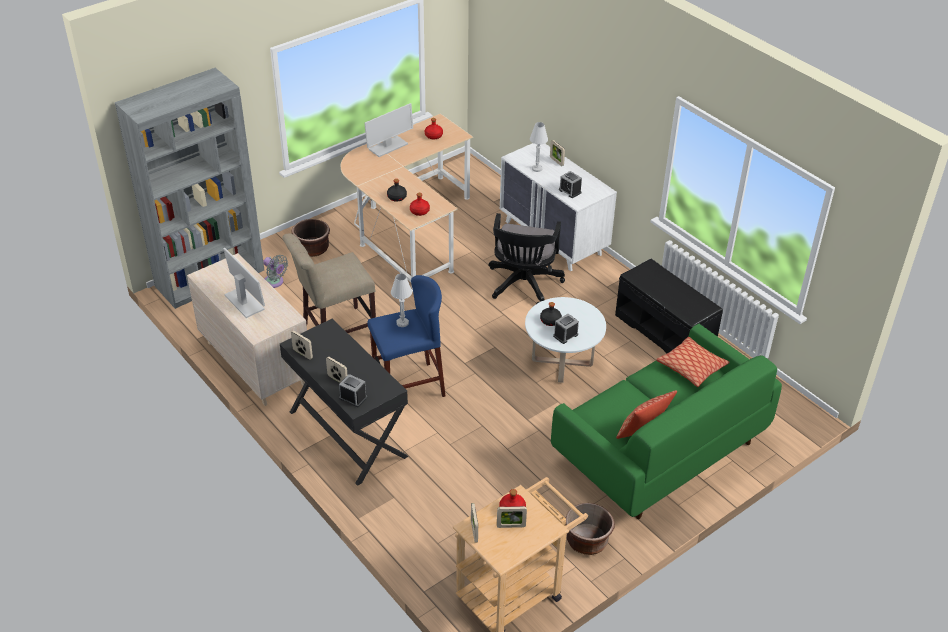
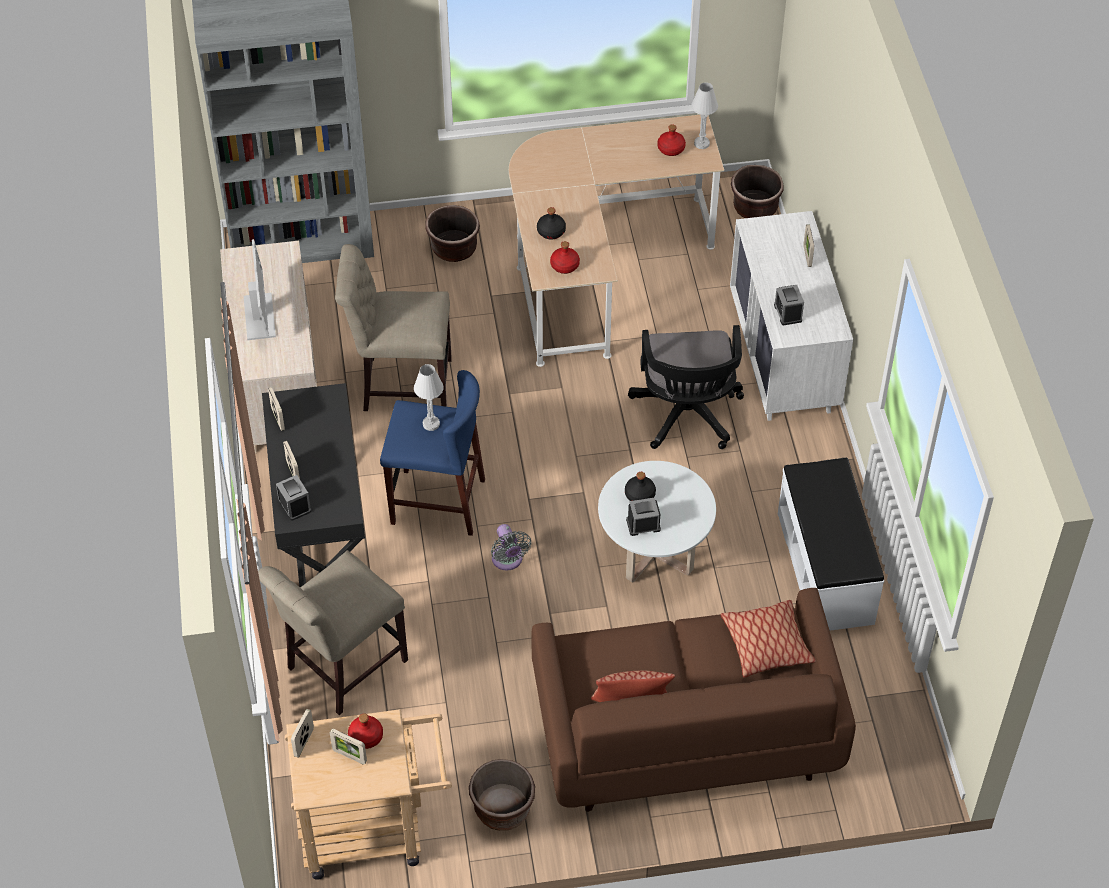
camera: 30 degrees right, 10 degrees up
grey fan [263,255,288,288] -> grey fan moved to [491,524,531,570]
monitor [364,103,413,157] -> none
black office chair [489,213,565,304] -> black office chair turned 45 degrees counterclockwise [628,325,744,449]
white table lamp [530,122,548,172] -> white table lamp moved to [691,82,718,149]
green sofa [551,324,782,519] -> brown sofa [531,588,856,812]
black bench [615,259,723,354] -> white bench [778,458,884,631]
none -> beige chair [258,550,408,715]
none -> brown planter [731,165,783,218]

